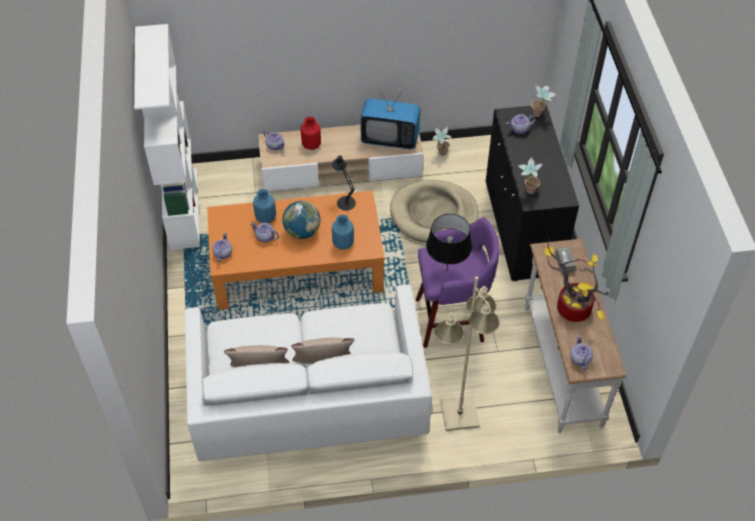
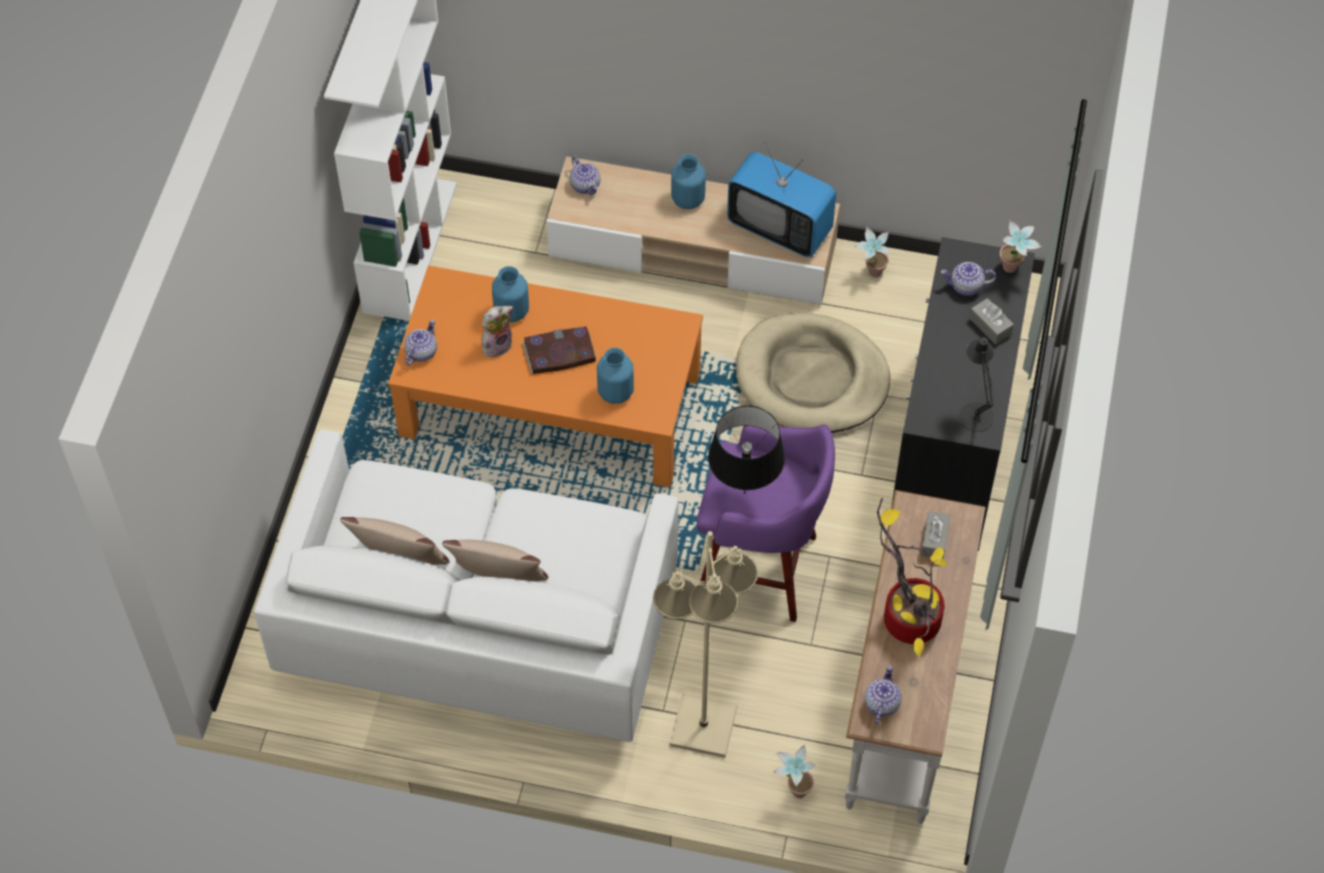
camera: 20 degrees right, 5 degrees up
teapot [250,222,279,242] -> plush toy [482,306,513,357]
globe [282,201,321,239] -> book [522,326,597,374]
red vase [301,116,321,150] -> none
black table lamp [332,155,356,211] -> black table lamp moved to [959,338,994,432]
potted plant [518,157,543,194] -> potted plant moved to [773,745,816,798]
none -> blue vase [671,154,706,209]
none -> grey tissue box [969,298,1014,345]

